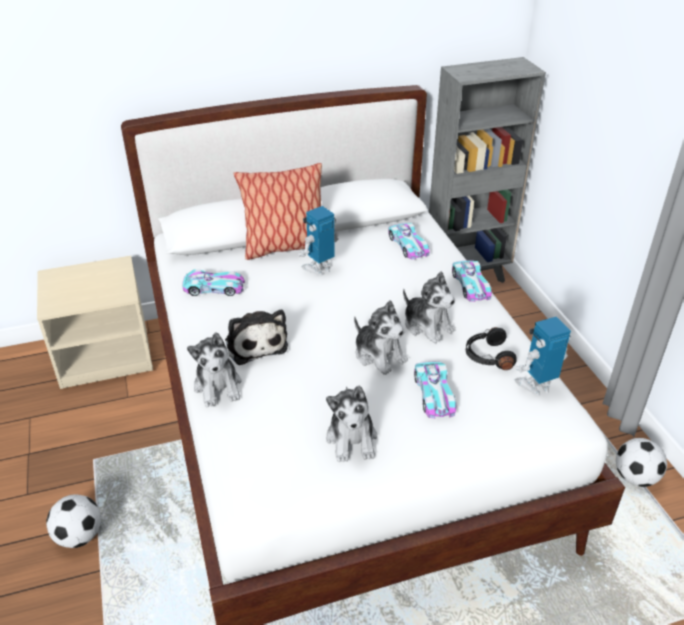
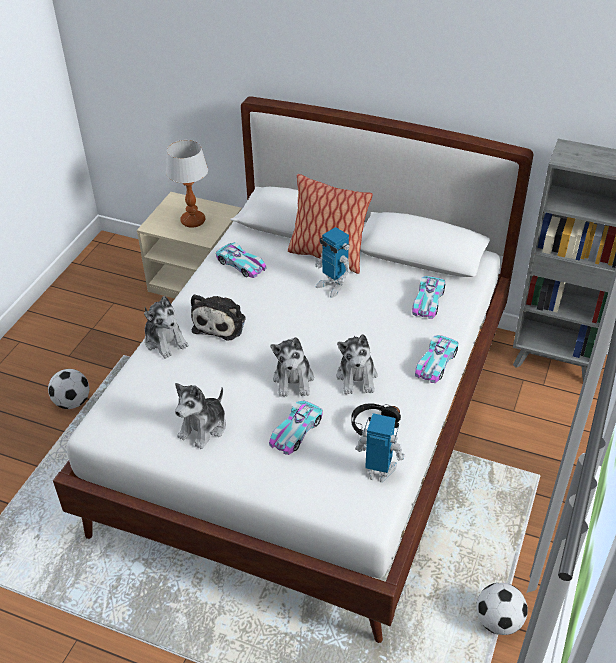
camera: 40 degrees right, 5 degrees up
plush toy [187,332,241,407] -> plush toy turned 60 degrees counterclockwise [144,296,189,359]
toy robot [299,206,339,275] -> toy robot turned 135 degrees counterclockwise [315,227,350,298]
none -> table lamp [166,140,208,228]

